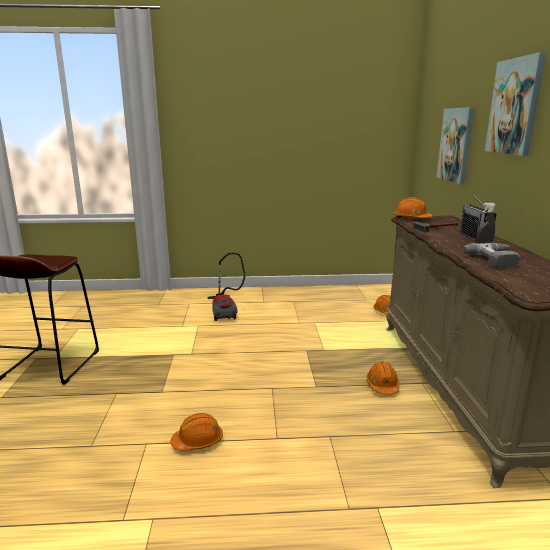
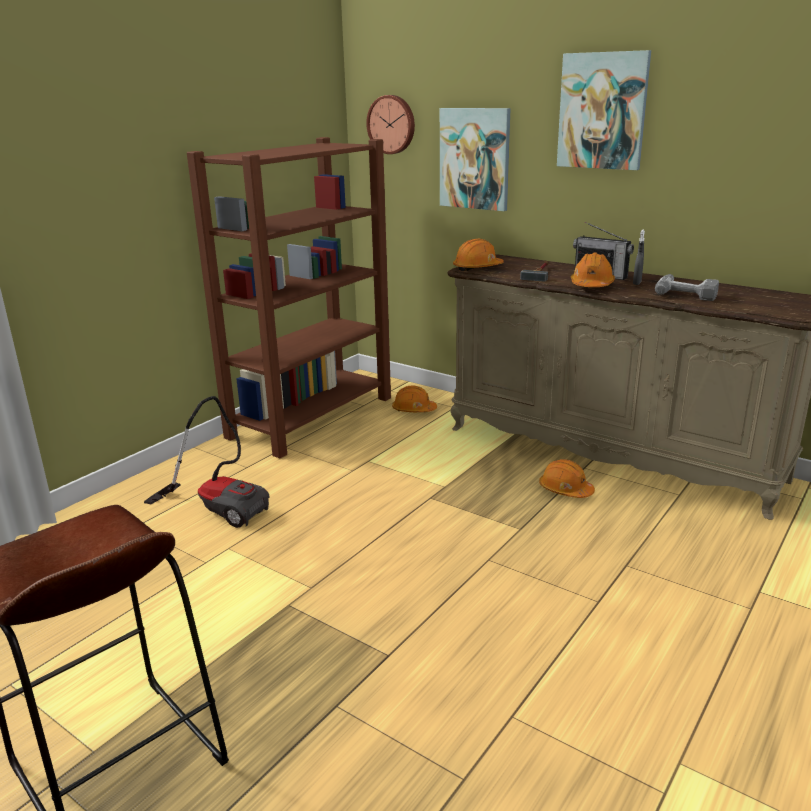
camera: 50 degrees left, 5 degrees up
orange hard hat [170,413,223,451] -> orange hard hat moved to [571,252,615,287]
none -> brown bookcase [187,137,391,458]
none -> wall clock [366,95,415,154]

